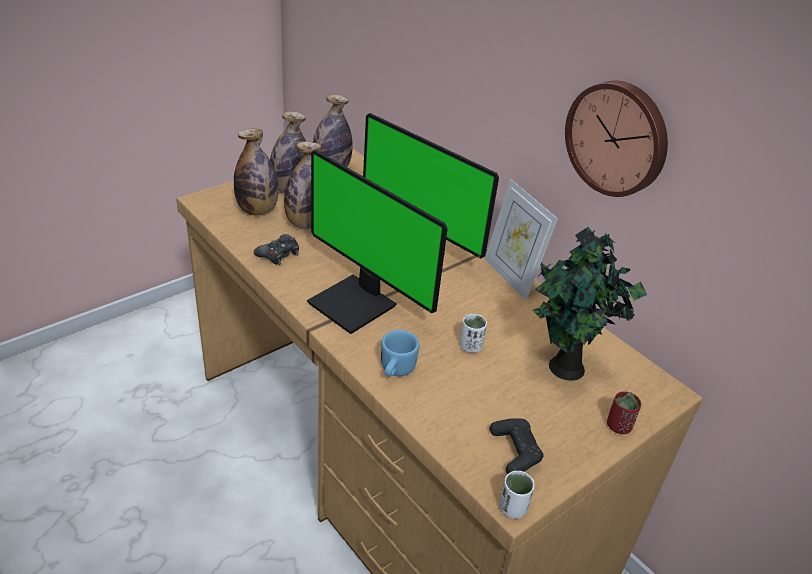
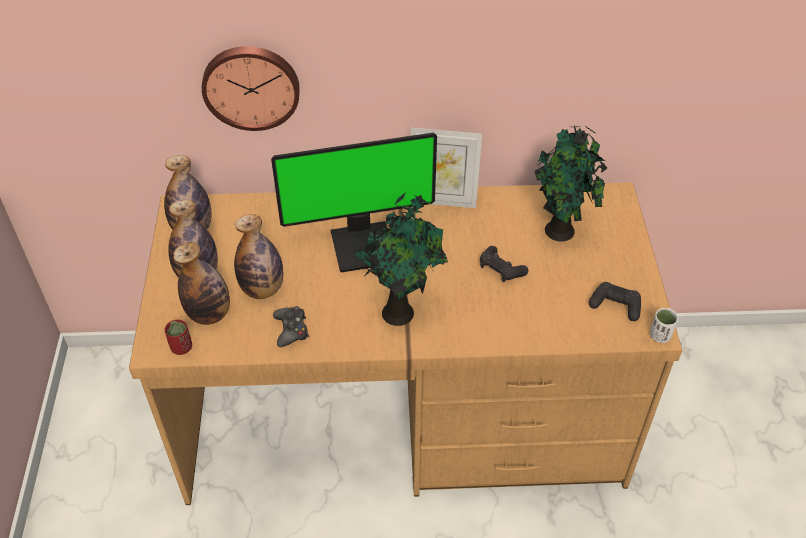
camera: 50 degrees left, 10 degrees up
monitor [307,150,448,334] -> potted plant [354,192,448,326]
blue mug [381,330,419,377] -> none
white cup [460,314,487,353] -> black game controller [480,246,528,282]
wall clock [565,81,668,197] -> wall clock moved to [202,46,300,131]
red cup [607,391,641,434] -> red cup moved to [164,320,192,355]

